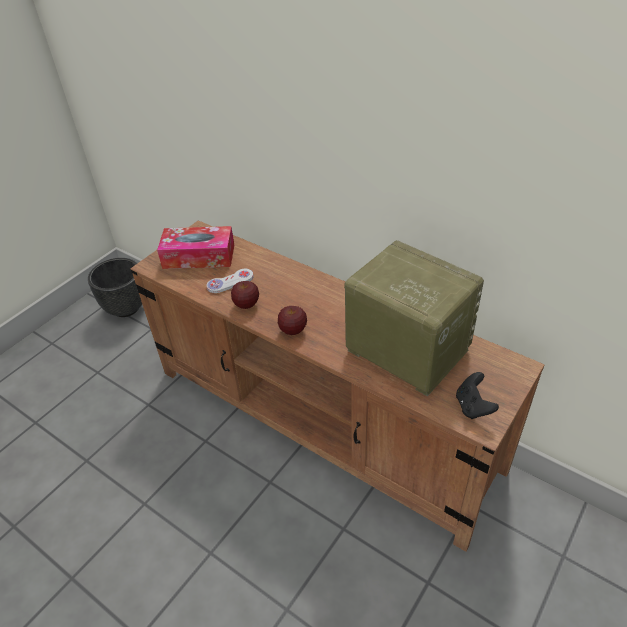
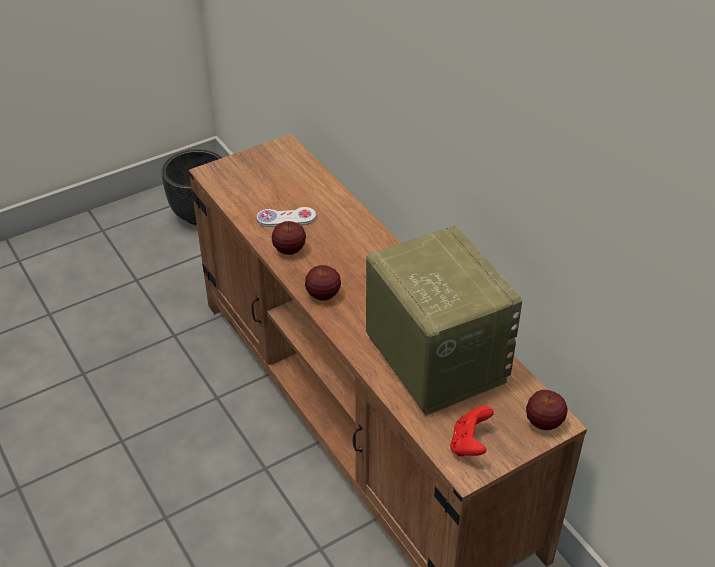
camera: 20 degrees right, 0 degrees up
tissue box [157,226,234,269] -> none
black game controller [456,372,499,419] -> red game controller [450,406,494,457]
none -> apple [526,390,568,430]

